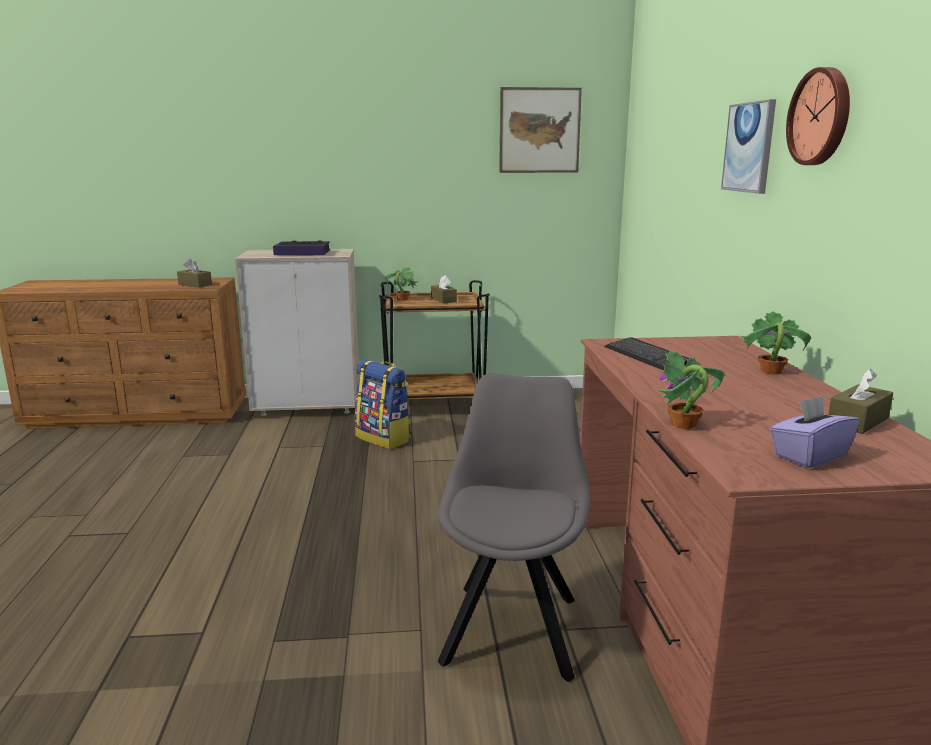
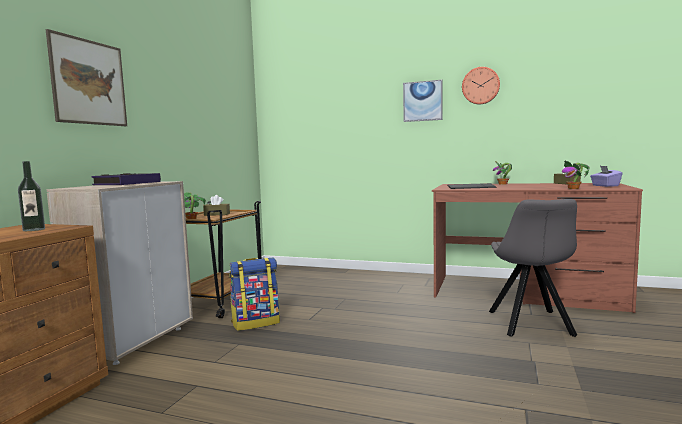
camera: 65 degrees left, 10 degrees down
brown tissue box [177,259,212,287] -> bottle [18,161,45,231]
grey chair [438,374,590,682] -> grey chair turned 120 degrees counterclockwise [489,199,577,337]
picture [499,87,582,173] -> picture moved to [46,29,127,126]

